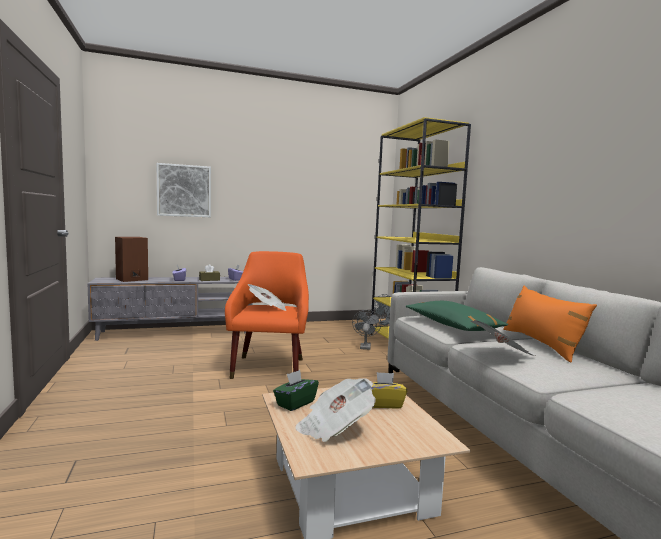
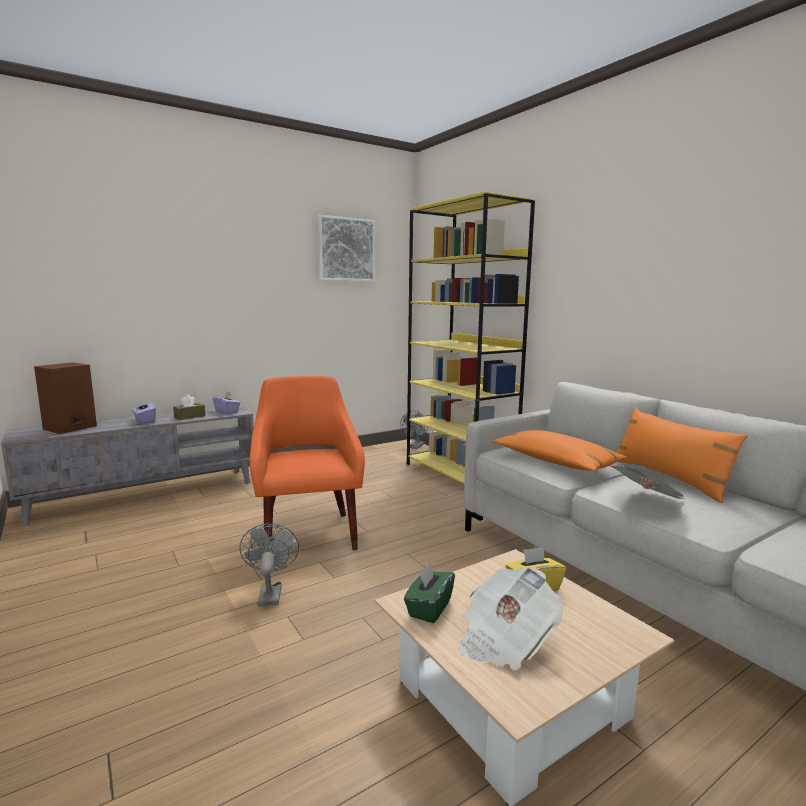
camera: 15 degrees left, 5 degrees up
picture [157,163,211,217] -> picture moved to [318,215,375,282]
newspaper [248,284,286,311] -> none
grey fan [352,310,381,350] -> grey fan moved to [239,524,299,606]
green pillow [406,301,508,331] -> orange pillow [492,430,627,471]

